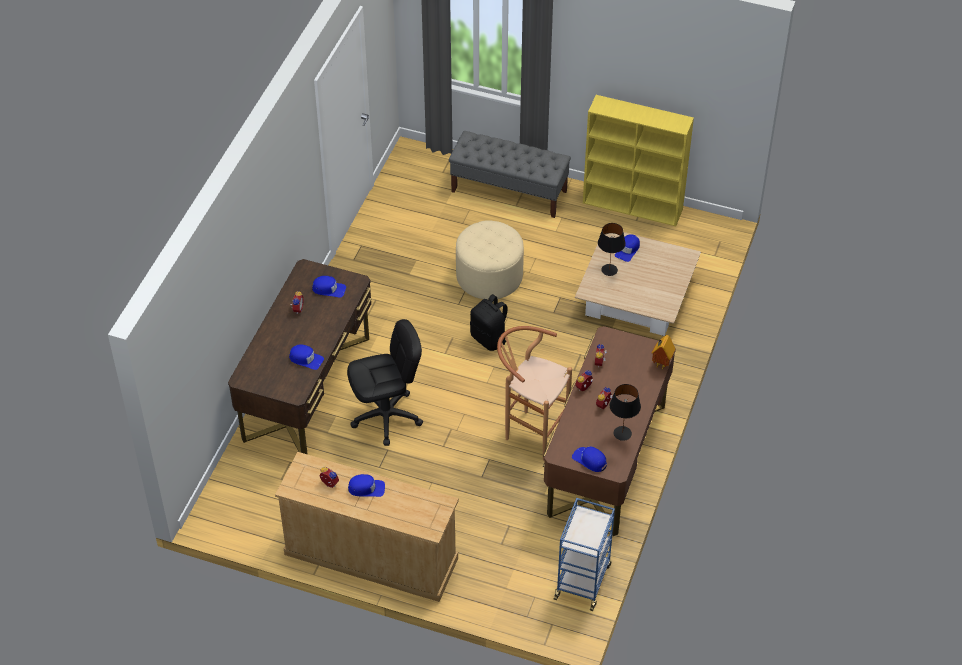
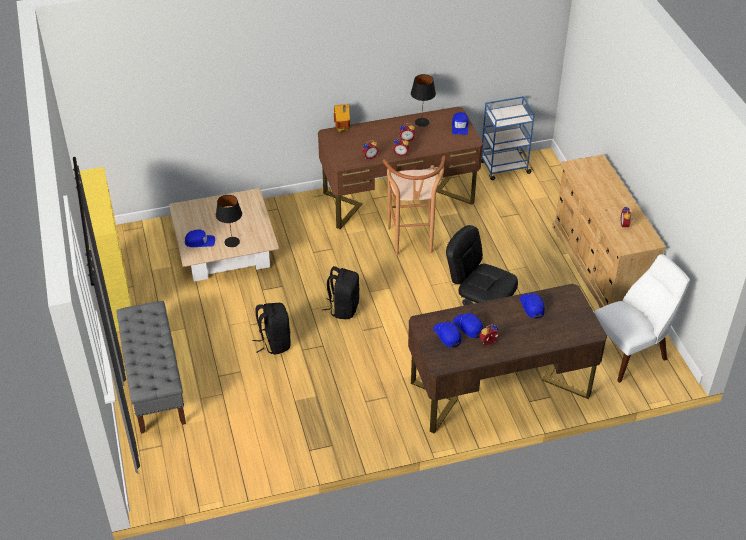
camera: 125 degrees left, 5 degrees down
blue cap [348,474,385,497] -> blue cap moved to [453,313,483,338]
beige ottoman [456,220,524,299] -> black backpack [253,303,291,355]
none -> white chair [594,254,690,383]

